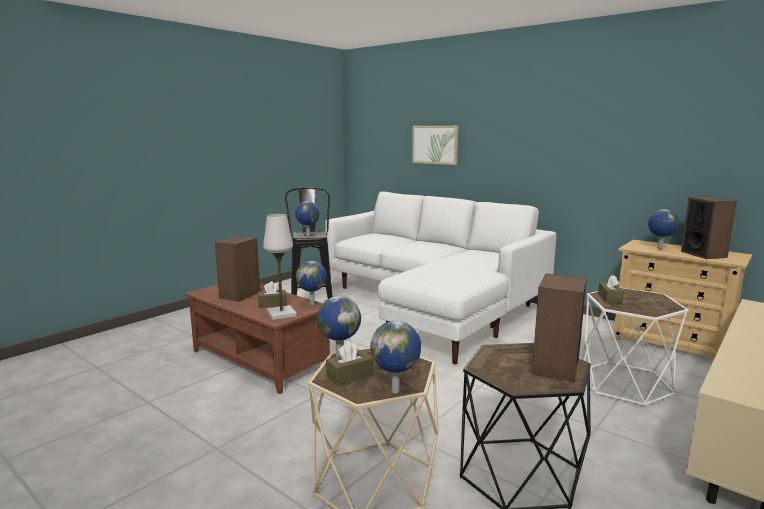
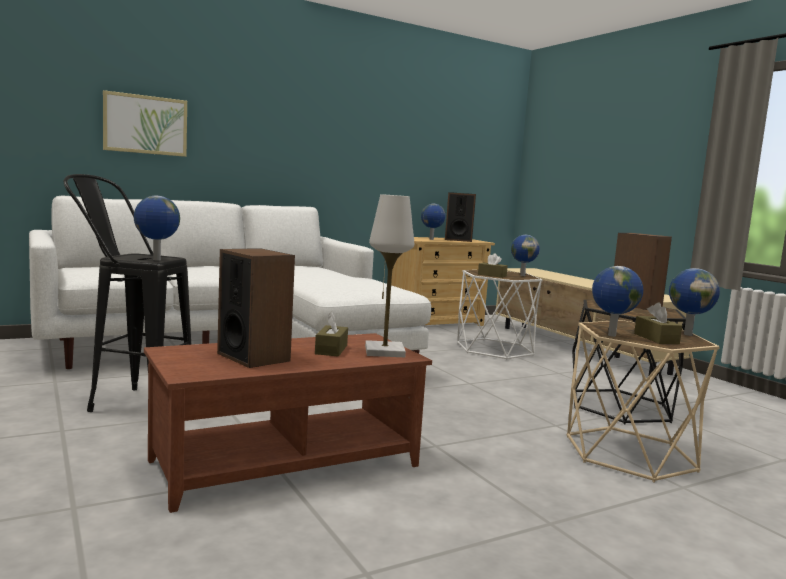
camera: 70 degrees left, 5 degrees down
globe [296,261,327,305] -> globe moved to [511,235,540,276]

